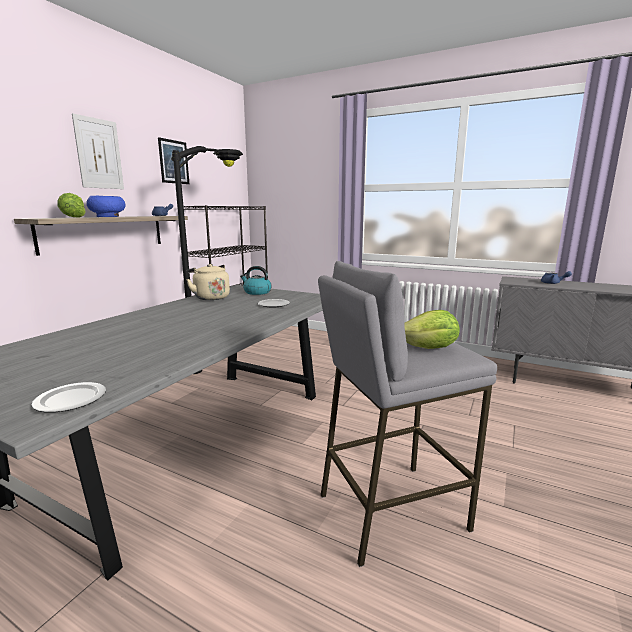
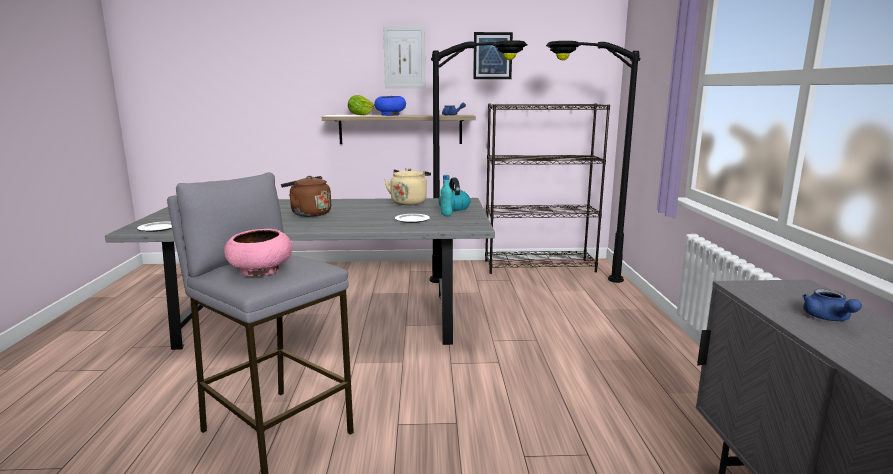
camera: 60 degrees right, 0 degrees up
lettuce [404,310,460,349] -> pink bowl [224,229,292,277]
none -> brown kettle [281,176,331,217]
none -> turquoise bottle [440,175,452,217]
none -> black floor lamp [546,41,640,283]

